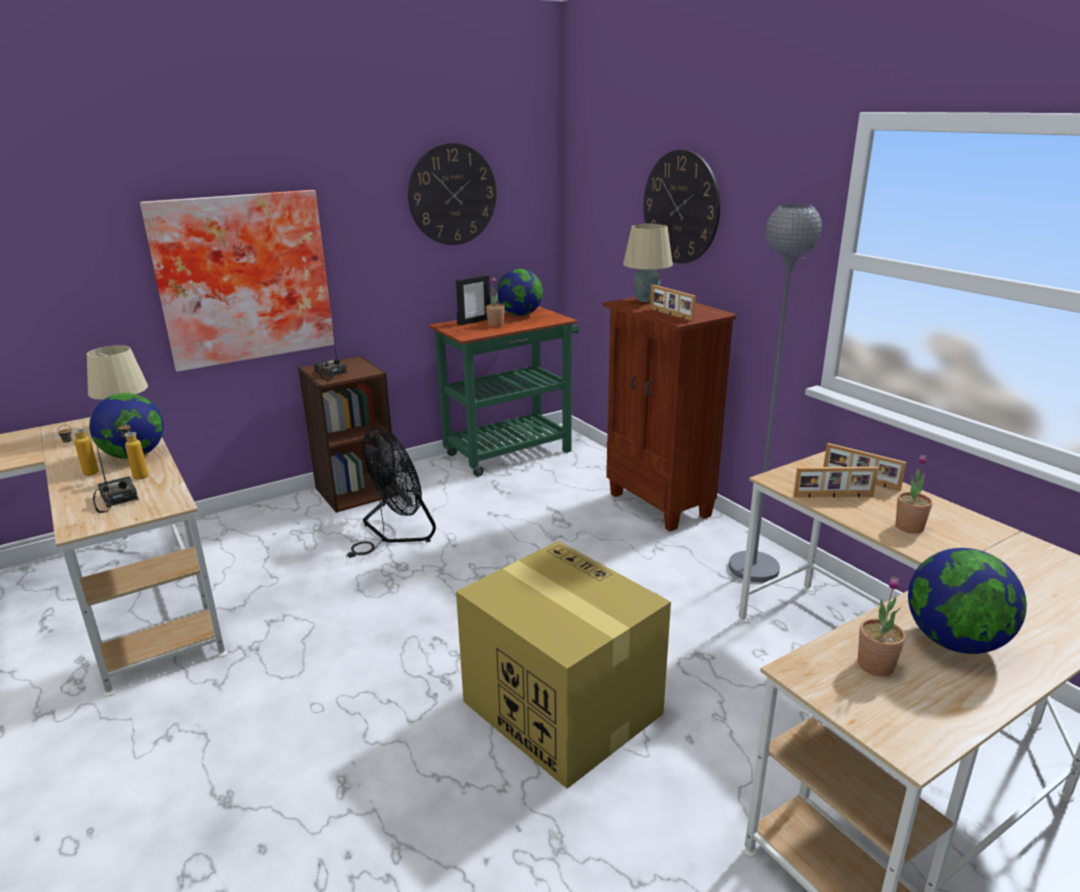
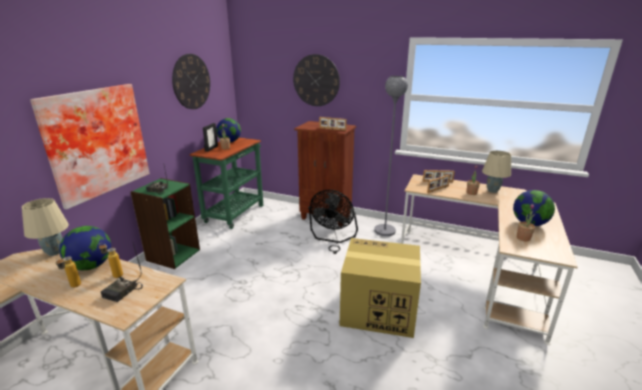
camera: 35 degrees left, 0 degrees up
radio [93,447,139,513] -> radio turned 90 degrees counterclockwise [101,243,143,302]
brown bookcase [298,356,397,513] -> green bookcase [131,178,200,269]
black fan [346,428,436,558] -> black fan moved to [308,190,358,254]
beige table lamp [623,224,673,302] -> beige table lamp moved to [482,151,511,193]

